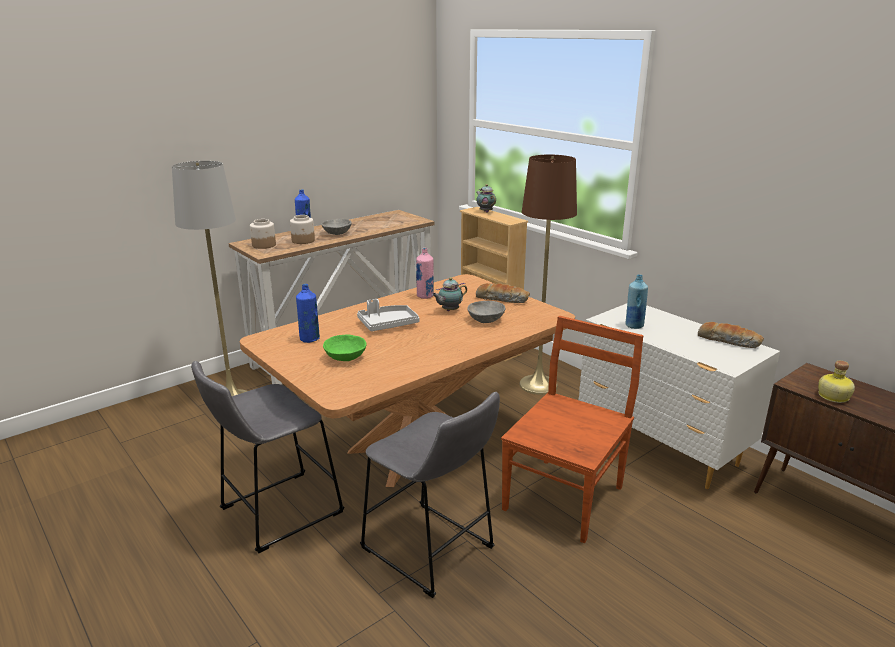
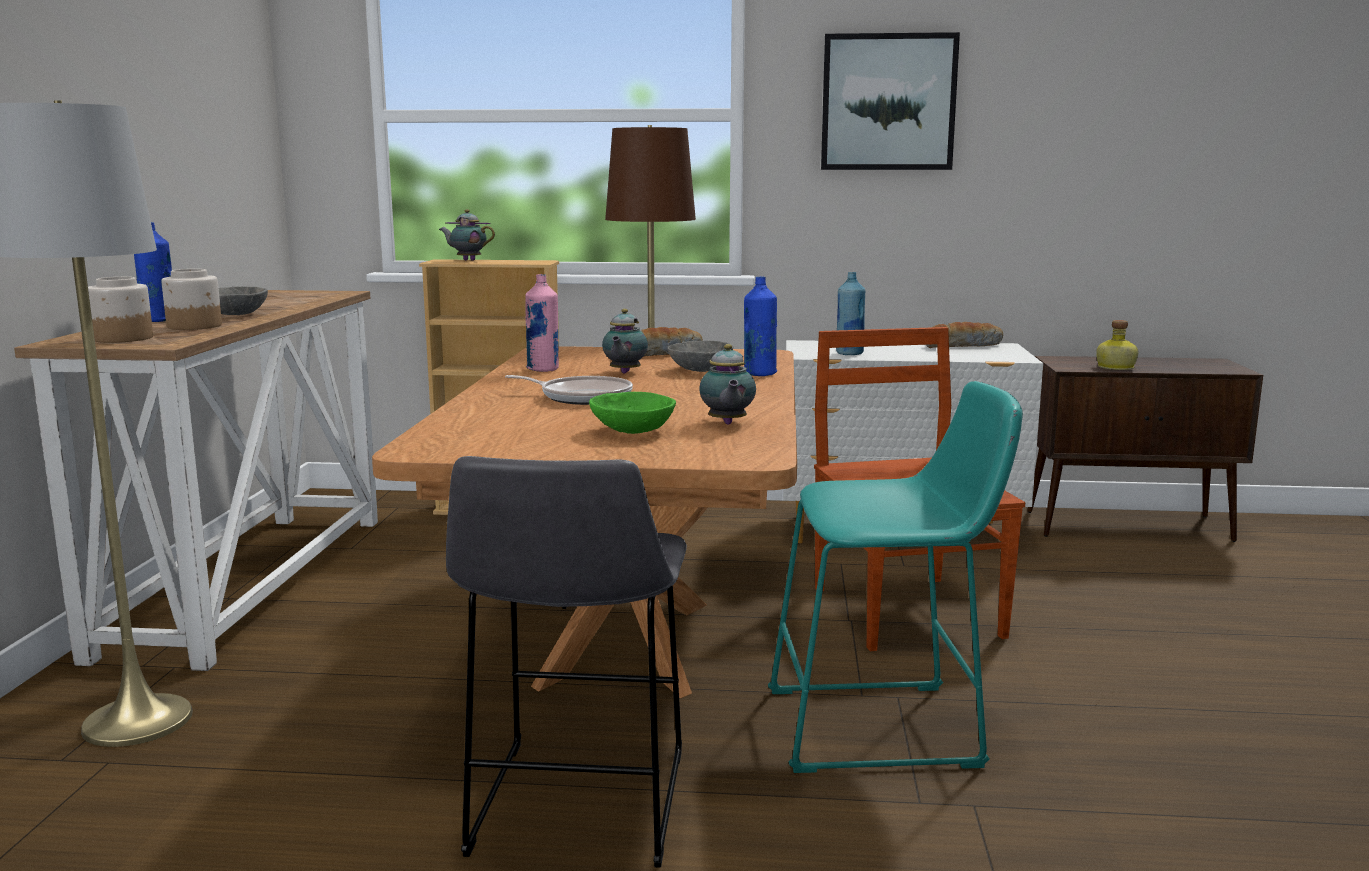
camera: 45 degrees left, 10 degrees down
blue bottle [296,284,320,343] -> blue bottle moved to [744,277,777,376]
grey tray [357,299,419,331] -> frying pan [505,375,633,405]
grey stool [360,392,500,598] -> turquoise stool [768,381,1023,773]
none -> teapot [699,344,756,424]
none -> picture [821,32,960,170]

